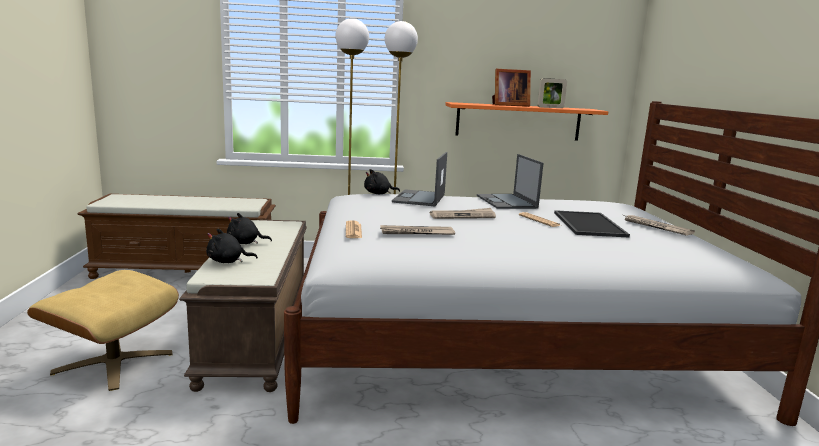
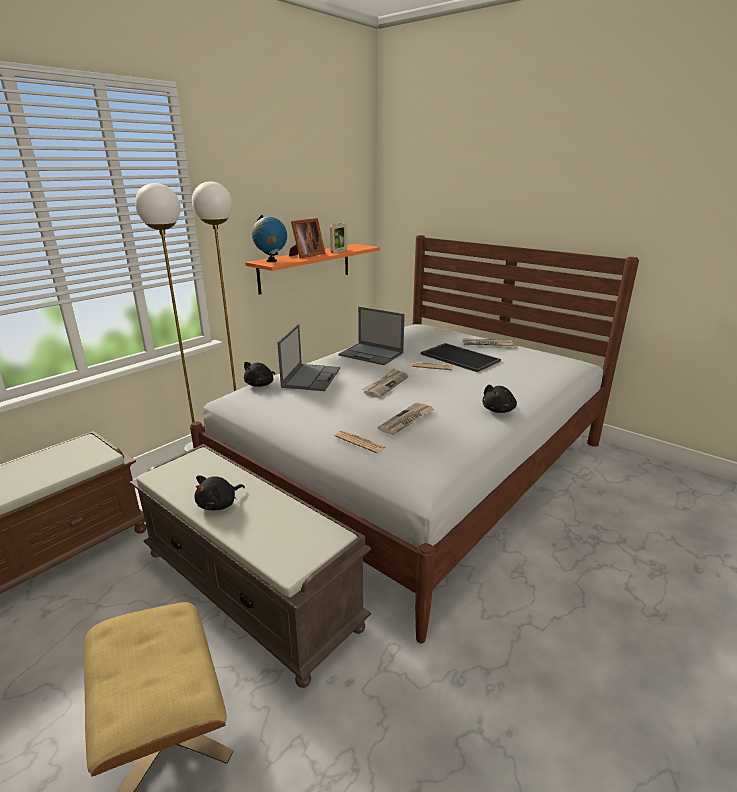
camera: 45 degrees left, 10 degrees up
black plush toy [206,229,258,263] -> black plush toy moved to [482,385,517,413]
laptop [392,152,447,206] -> laptop turned 135 degrees counterclockwise [277,324,340,391]
none -> globe [252,215,287,262]

